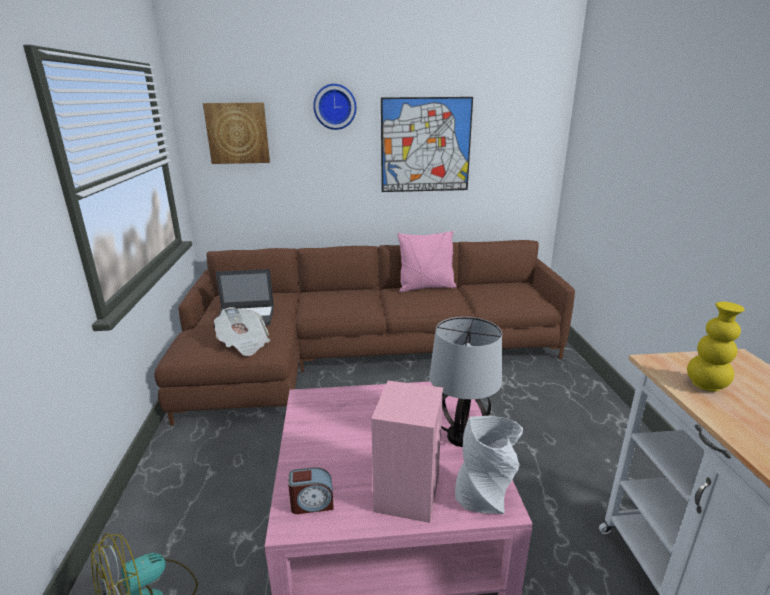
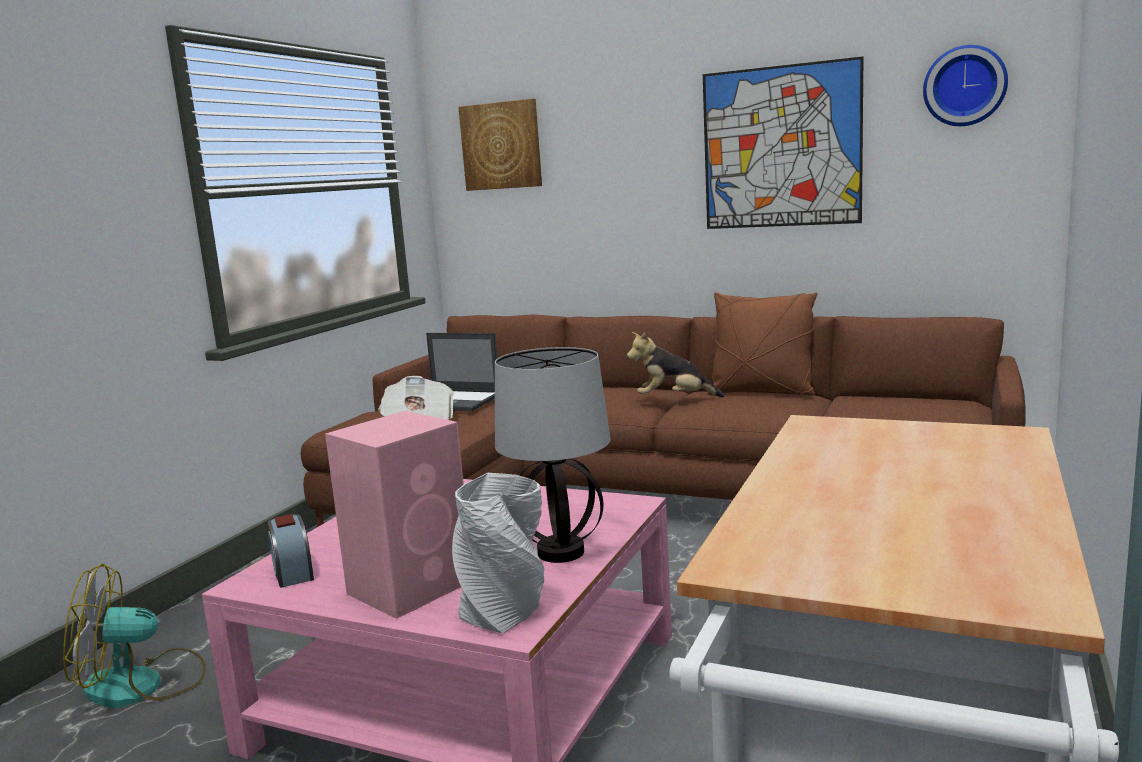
camera: 30 degrees right, 10 degrees down
alarm clock [288,467,334,514] -> alarm clock turned 45 degrees clockwise [267,514,314,588]
wall clock [313,84,356,130] -> wall clock moved to [923,45,1008,126]
pink pillow [397,231,457,292] -> brown pillow [708,292,817,396]
yellow vase [687,302,745,392] -> none
none -> plush toy [627,332,724,397]

